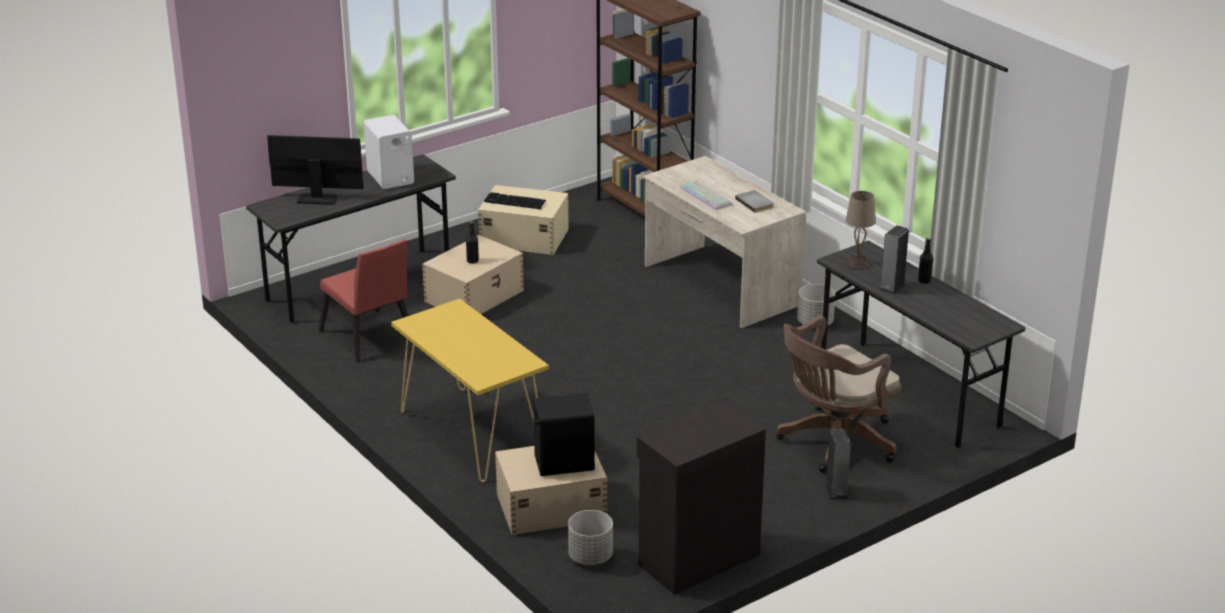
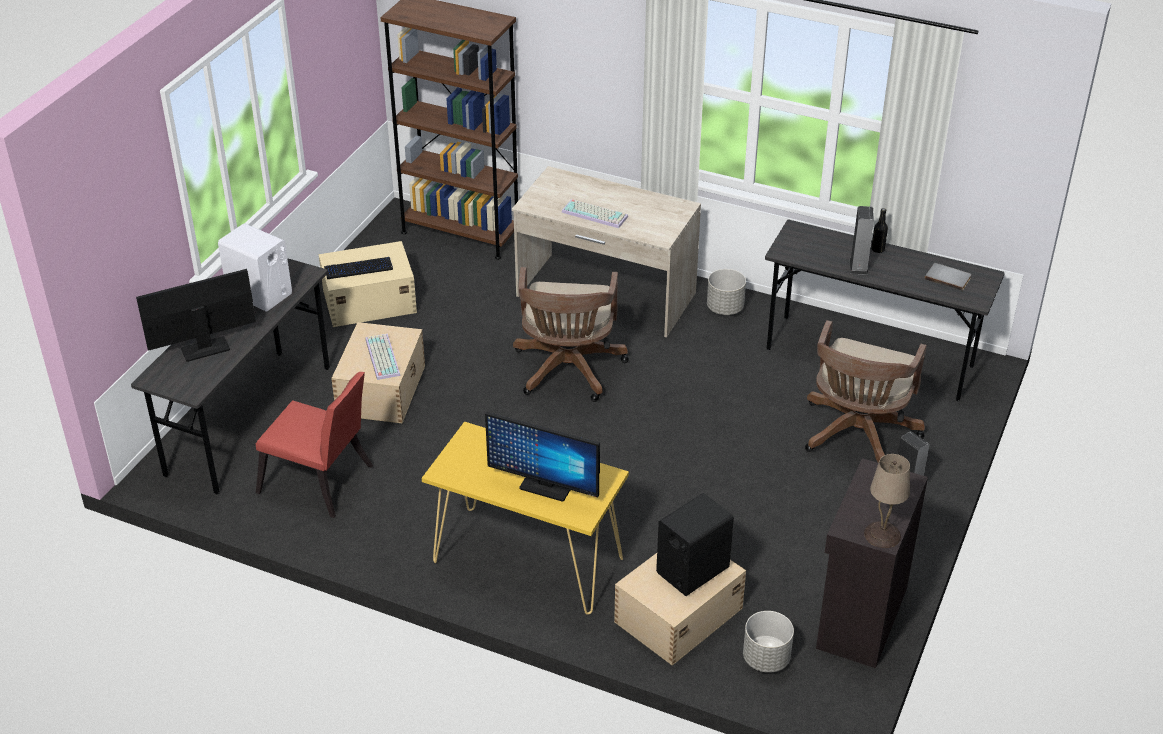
camera: 30 degrees left, 10 degrees up
black bottle [466,221,479,263] -> keyboard [365,334,400,380]
grey book [735,190,774,213] -> grey book moved to [925,263,971,291]
beige table lamp [843,191,876,270] -> beige table lamp moved to [864,454,910,548]
none -> monitor [485,412,600,502]
none -> brown office chair [513,267,629,402]

